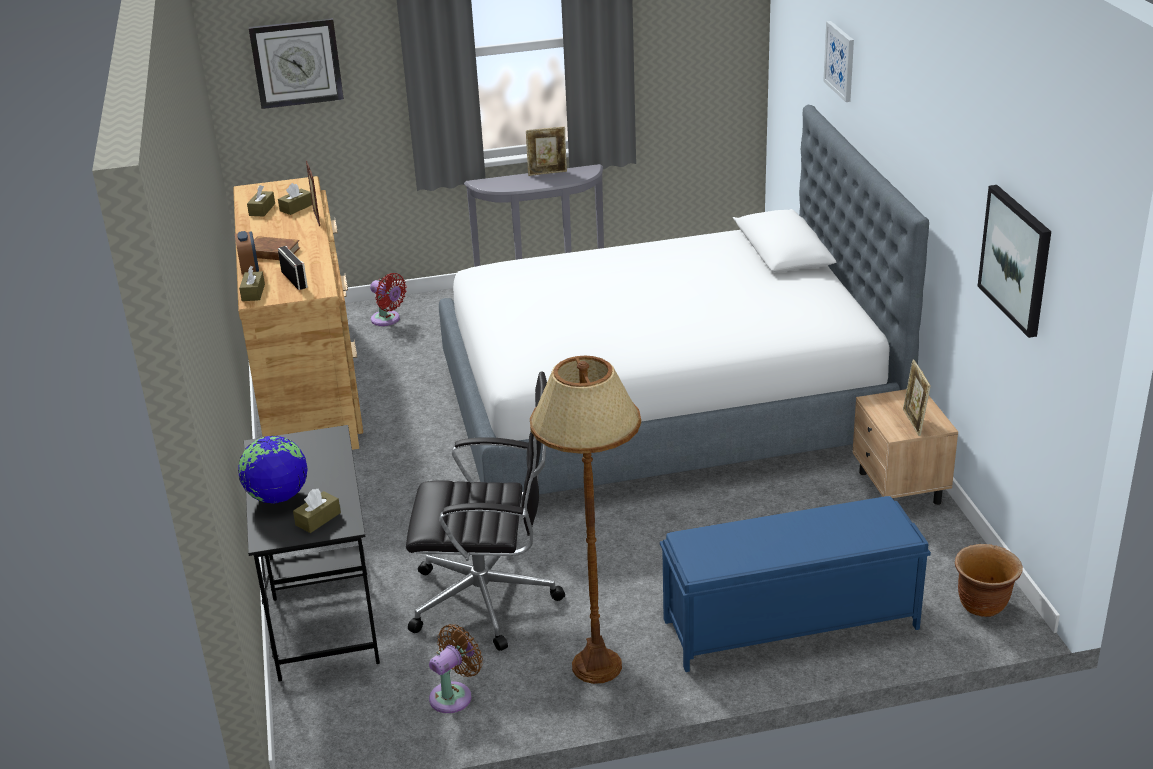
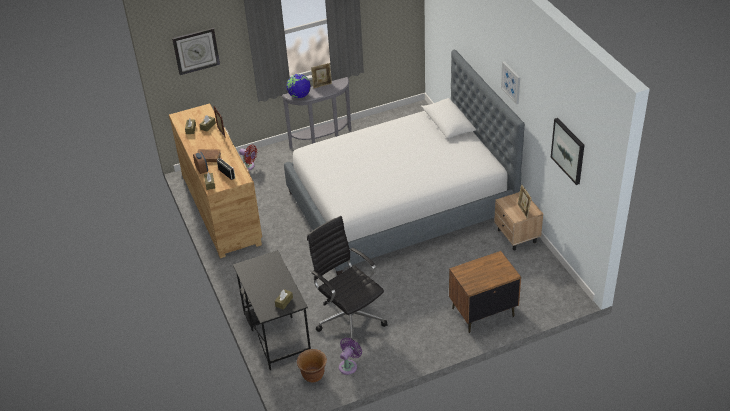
camera: 10 degrees left, 10 degrees up
globe [238,435,308,504] -> globe moved to [286,74,311,98]
black office chair [406,372,565,651] -> black office chair turned 120 degrees counterclockwise [307,216,387,340]
brown fan [429,624,483,713] -> purple fan [339,338,362,375]
brown floor lamp [530,355,641,684] -> none
blue bench [660,496,931,672] -> brown nightstand [449,251,521,333]
picture [823,21,854,102] -> picture moved to [501,61,520,105]
brown planter [955,544,1023,617] -> brown planter moved to [297,349,327,383]

